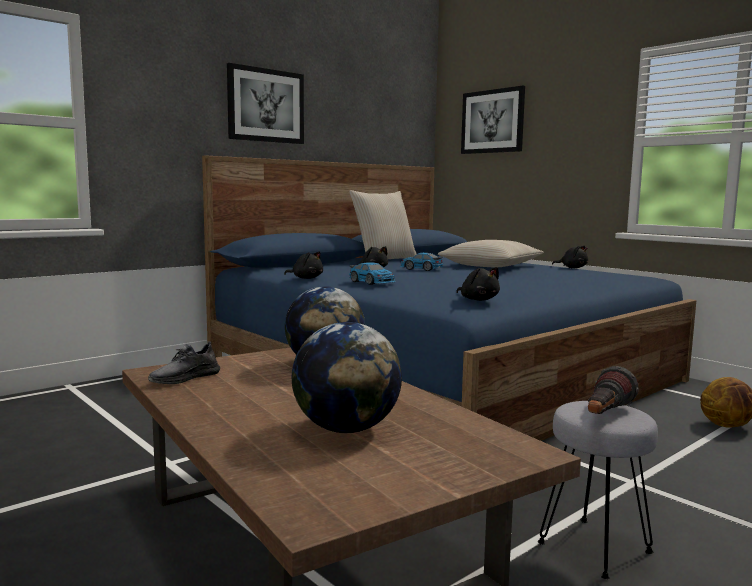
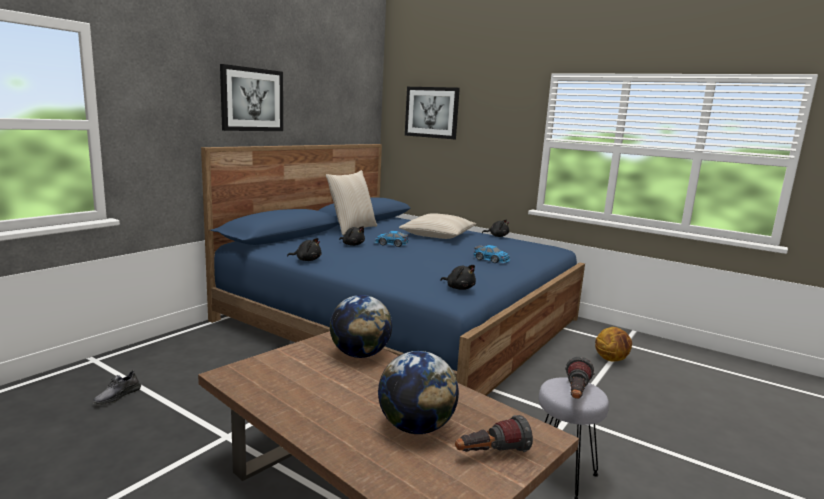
camera: 15 degrees left, 5 degrees up
grey shoe [148,341,220,384] -> grey shoe moved to [93,370,141,405]
toy car [349,262,396,285] -> toy car moved to [473,245,510,263]
none -> flashlight [455,415,533,452]

